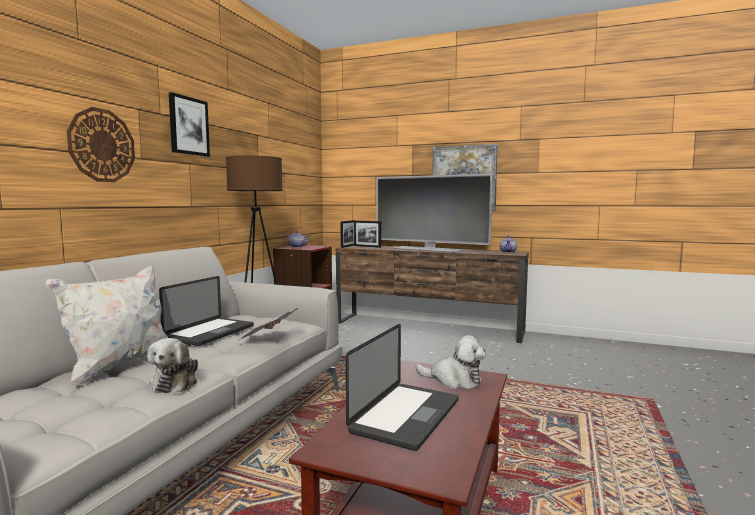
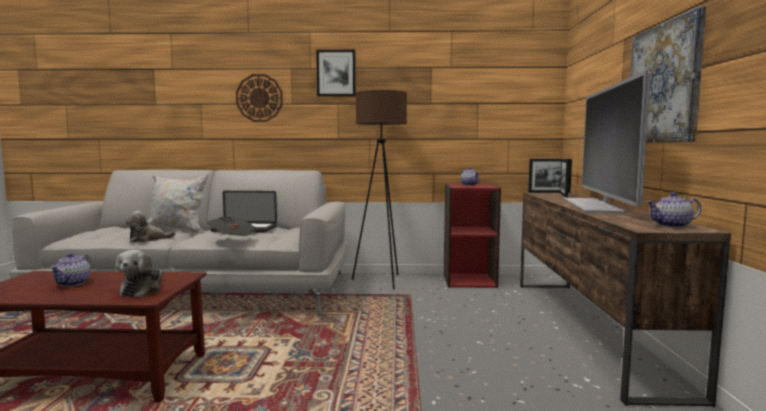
camera: 70 degrees right, 0 degrees up
laptop [345,324,459,451] -> teapot [50,253,91,286]

